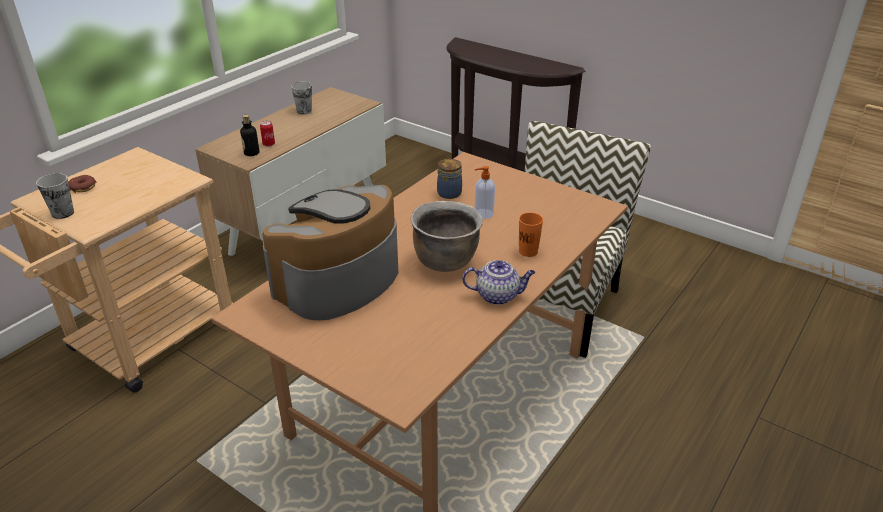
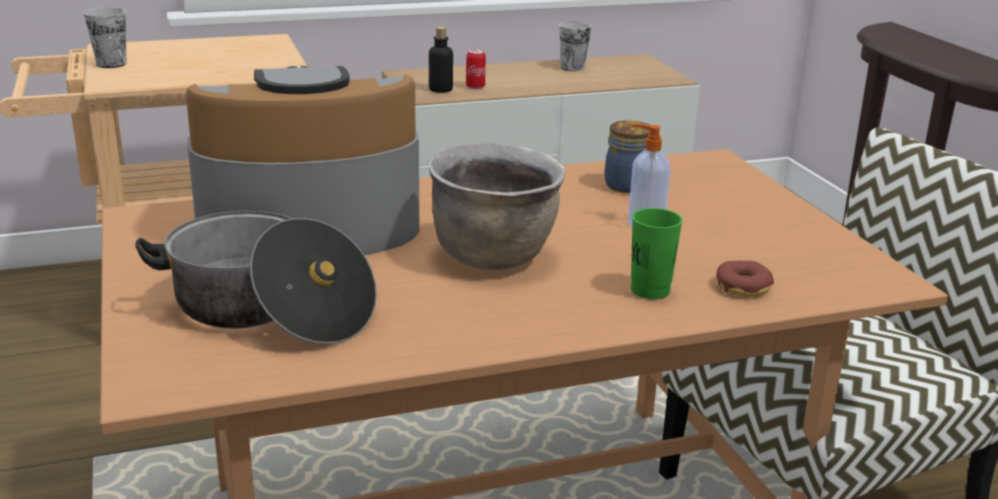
camera: 35 degrees right, 10 degrees down
donut [68,175,96,193] -> donut moved to [716,261,774,297]
teapot [462,260,535,305] -> none
orange cup [519,212,543,257] -> green cup [631,208,683,299]
none -> cooking pot [135,210,377,344]

